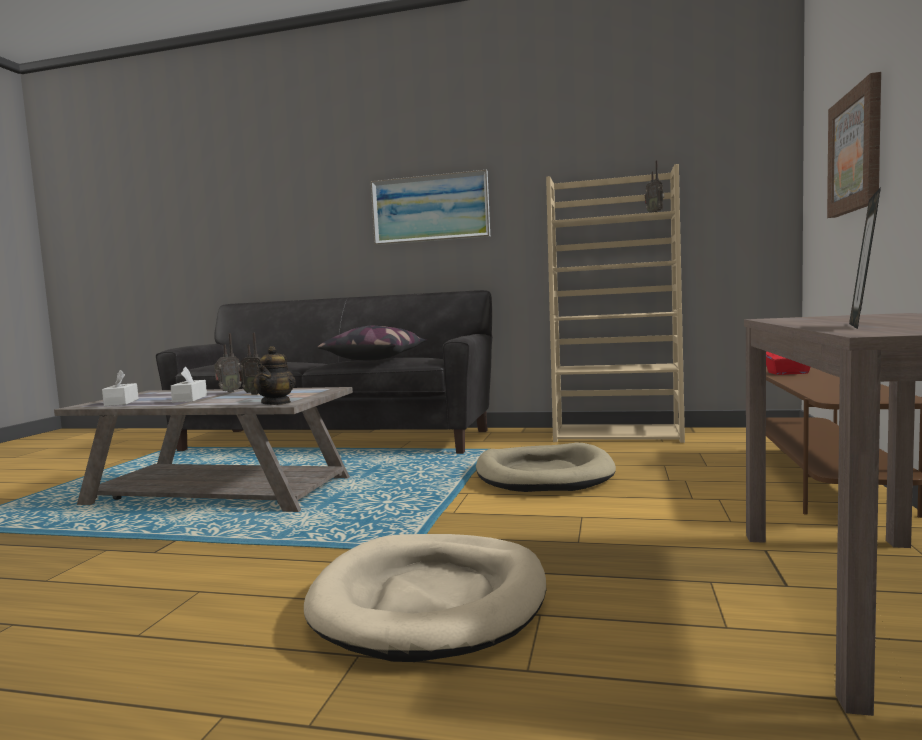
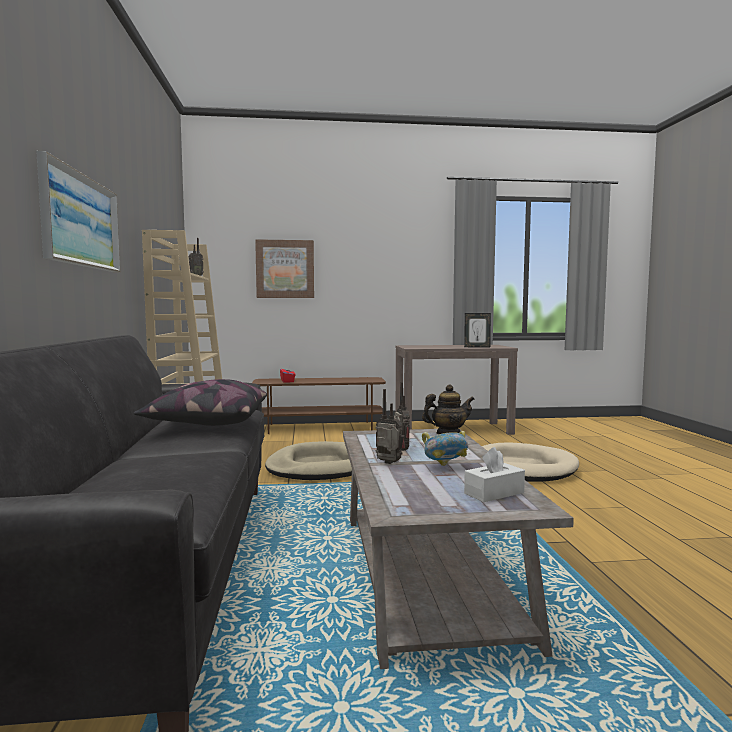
camera: 110 degrees left, 0 degrees up
white tissue box [171,367,207,403] -> bowl [422,431,468,466]

